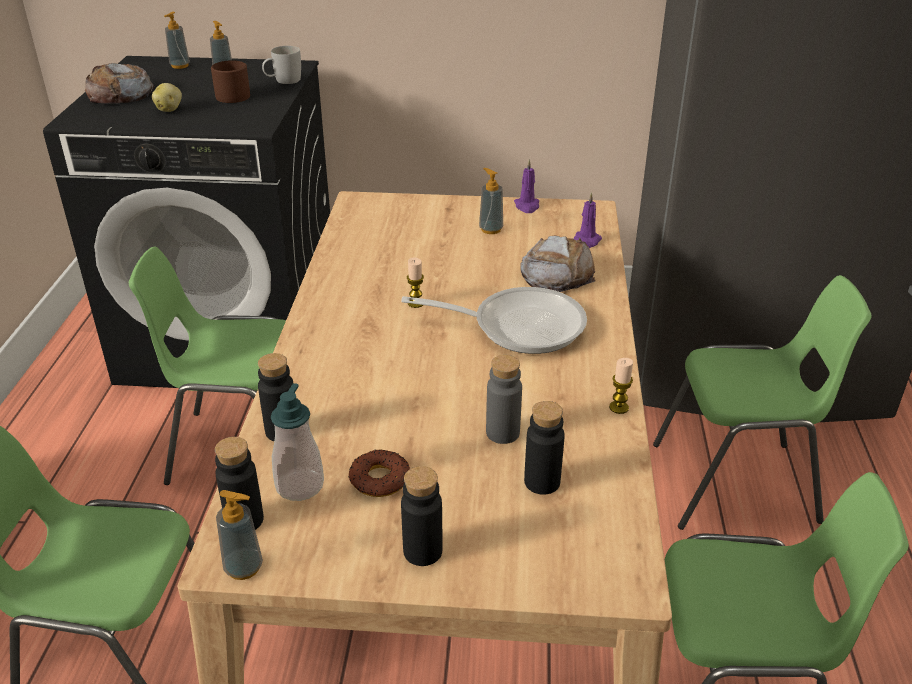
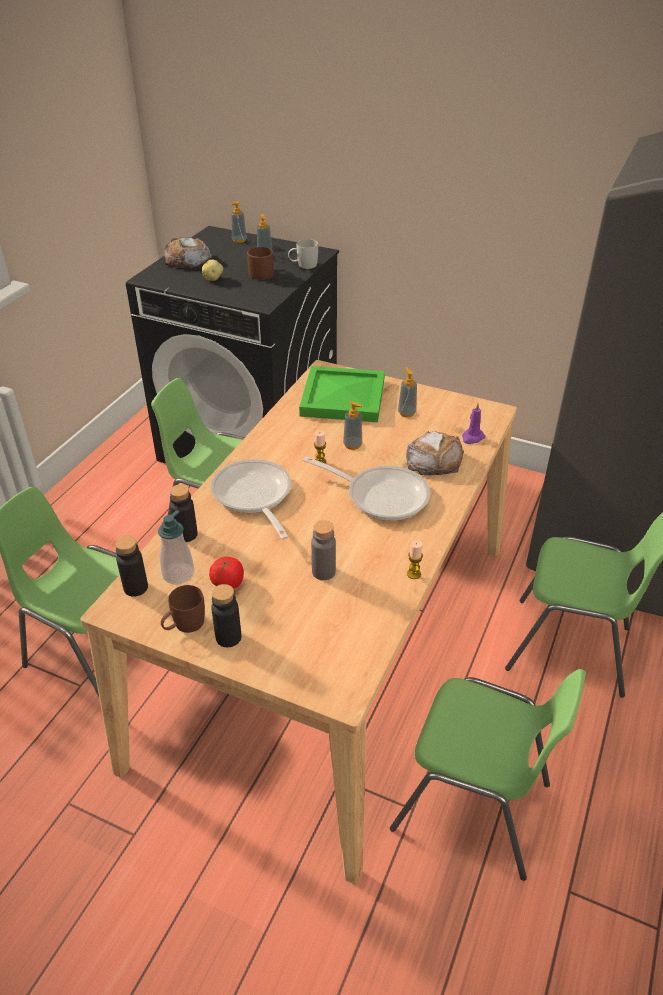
camera: 20 degrees right, 5 degrees up
soap dispenser [216,490,263,580] -> soap dispenser moved to [343,401,363,450]
donut [348,449,410,497] -> tomato [209,557,244,589]
purple candle [514,159,539,213] -> none
black bottle [524,401,565,495] -> none
none -> brown mug [161,585,205,633]
none -> frying pan [211,459,292,540]
none -> green tray [299,366,385,422]

